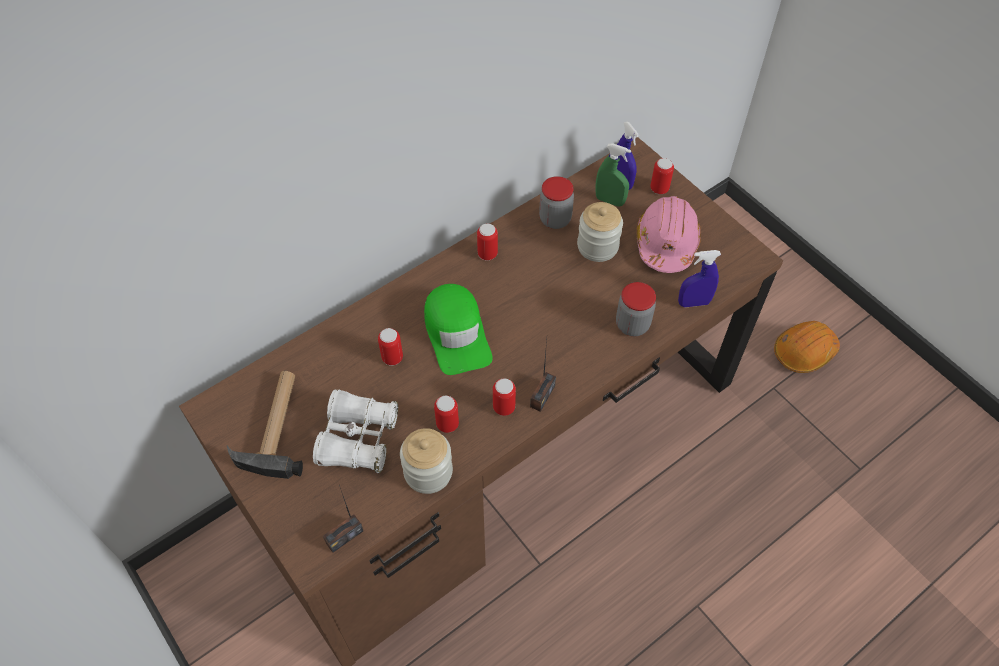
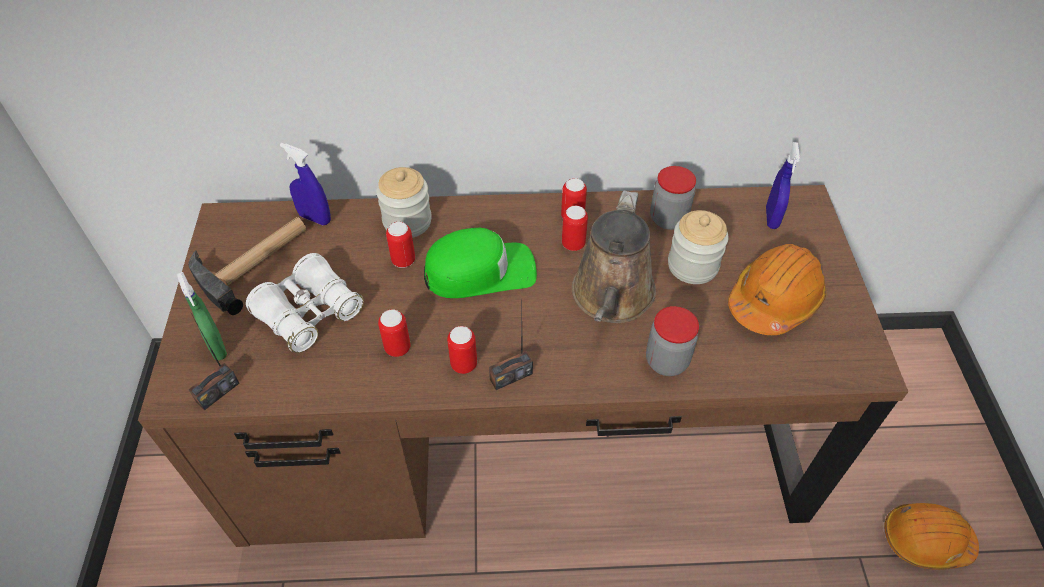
camera: 35 degrees right, 5 degrees down
radio [323,485,363,553] -> radio turned 45 degrees counterclockwise [189,315,240,410]
jar [400,428,453,494] -> jar moved to [376,167,432,238]
green cap [424,284,493,375] -> green cap turned 120 degrees counterclockwise [424,228,537,298]
green spray bottle [595,143,631,207] -> green spray bottle moved to [177,272,227,360]
pink hard hat [636,196,701,273] -> orange hard hat [728,244,826,335]
can [650,158,674,194] -> can moved to [562,205,588,251]
blue spray bottle [678,250,721,307] -> blue spray bottle moved to [280,143,331,225]
none -> brown watering can [572,191,656,323]

